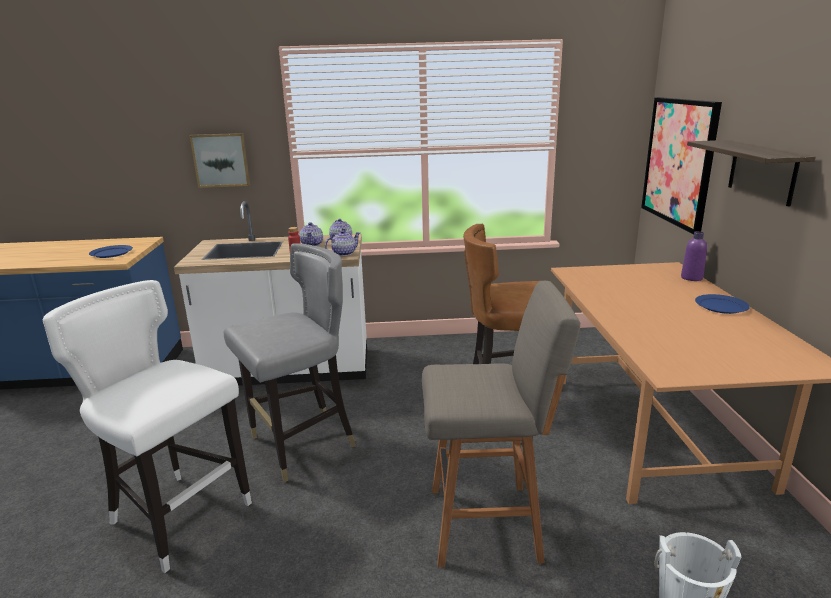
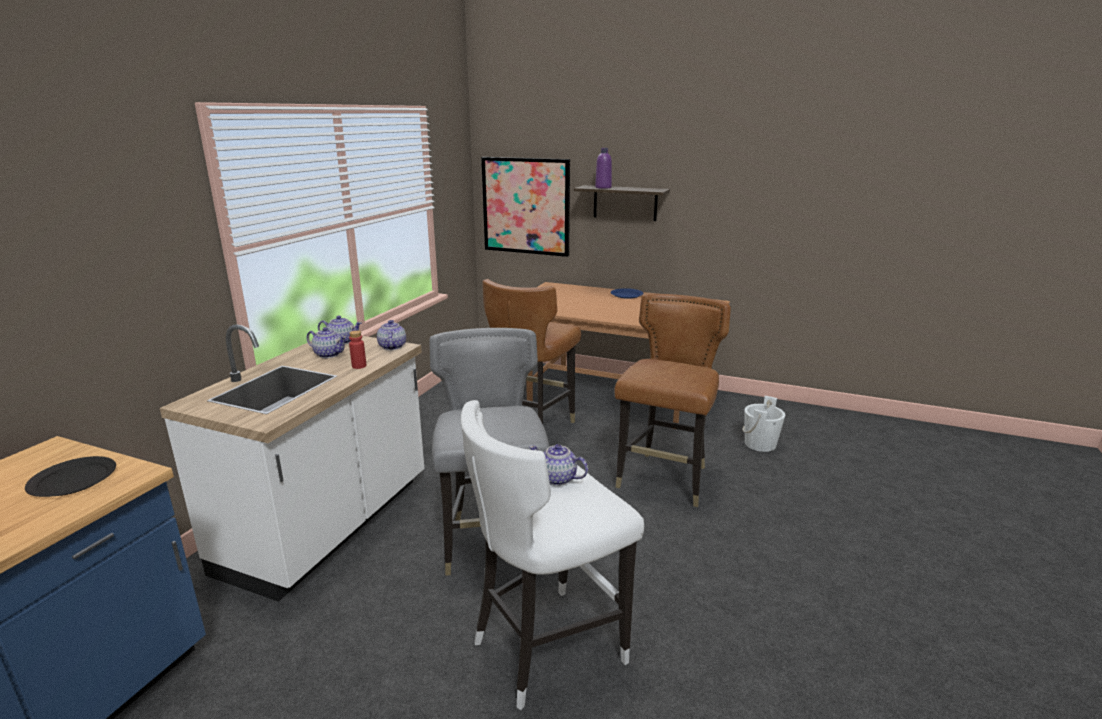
camera: 65 degrees left, 0 degrees up
blue plate [89,245,133,258] -> black plate [25,456,116,497]
picture [190,133,251,188] -> none
grey stool [422,281,580,567] -> brown chair [615,294,731,507]
purple bottle [681,231,707,281] -> purple bottle moved to [595,148,612,189]
none -> teapot [529,444,588,486]

